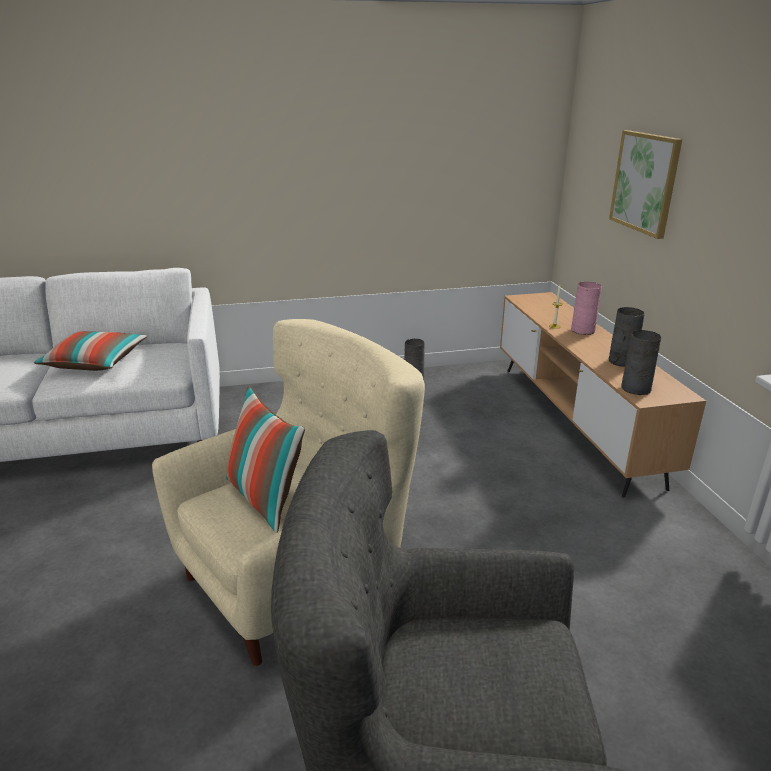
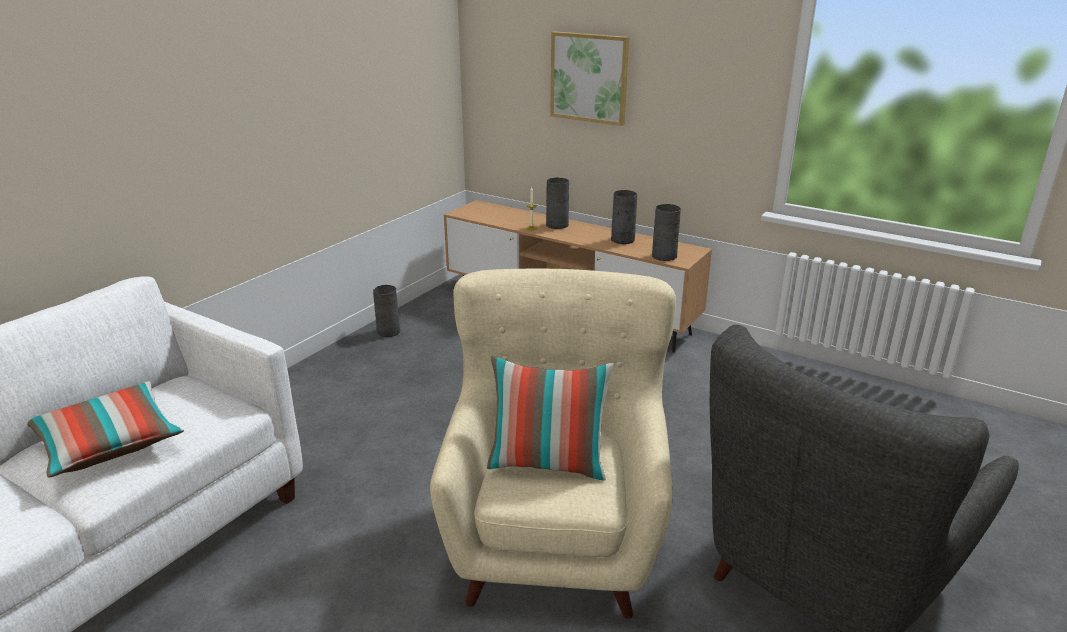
camera: 45 degrees left, 0 degrees up
pink vase [571,282,602,335] -> grey vase [546,177,569,229]

